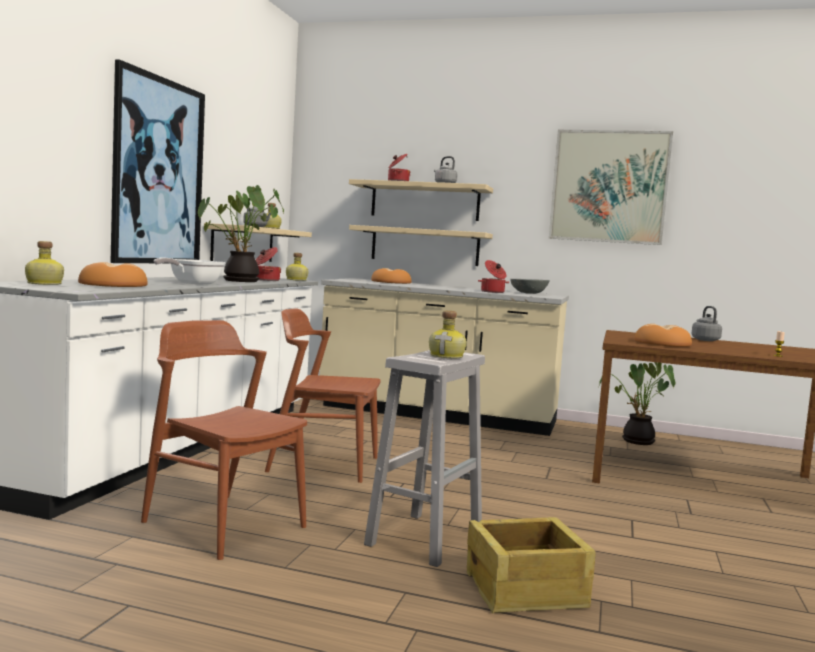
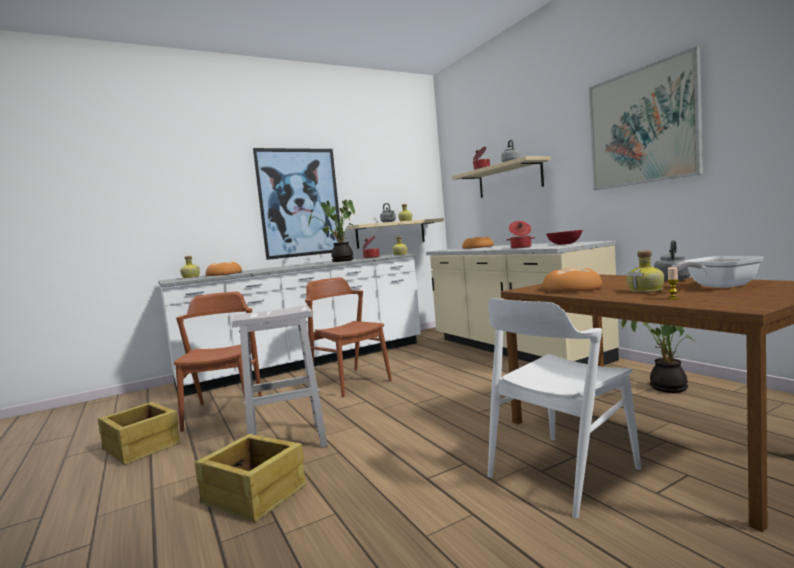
camera: 45 degrees right, 0 degrees up
frying pan [154,257,226,284] -> frying pan moved to [671,256,764,288]
beige shelf [349,225,493,266] -> none
bottle [429,311,467,359] -> bottle moved to [627,250,664,292]
grey bowl [510,279,550,294] -> red bowl [546,230,583,245]
none -> crate [98,402,181,465]
none -> white chair [488,298,641,518]

